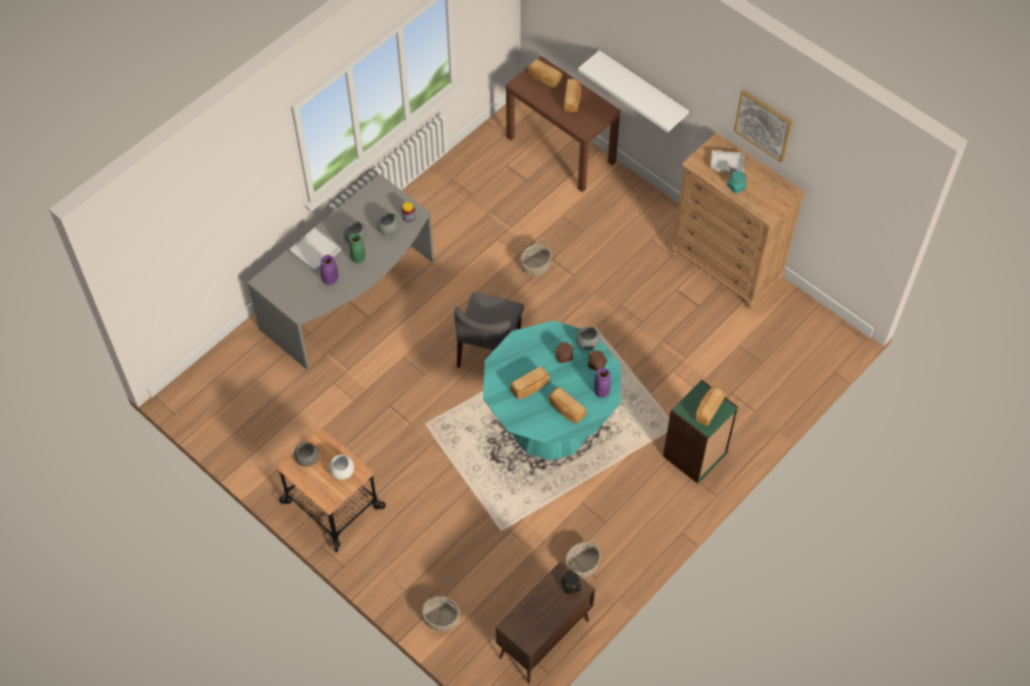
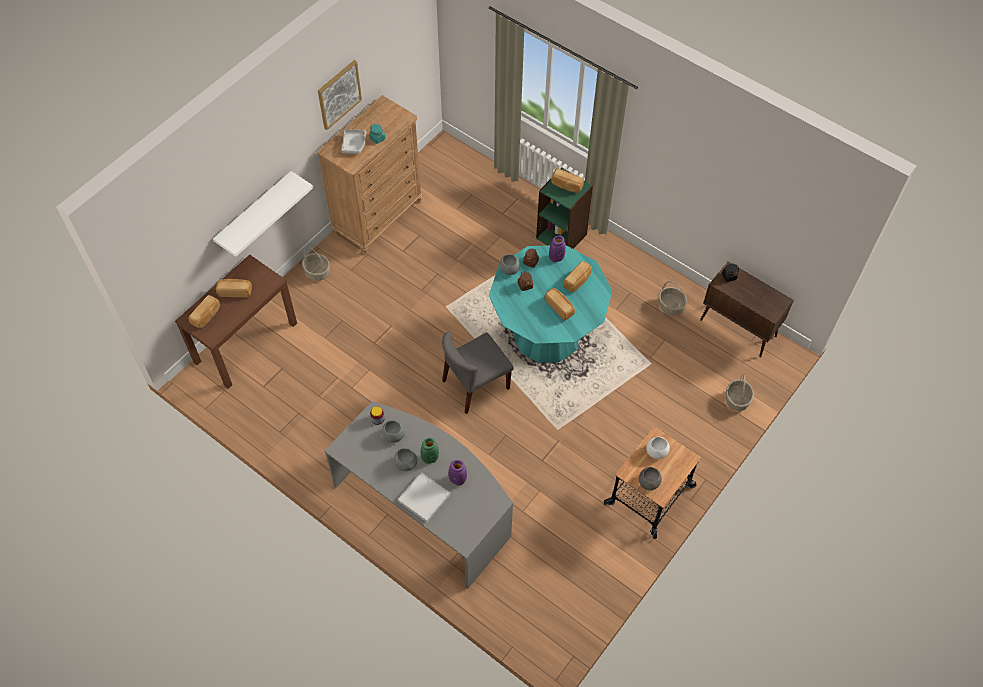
camera: 95 degrees left, 0 degrees up
grey chair [454,292,524,368] -> grey chair turned 135 degrees clockwise [442,331,514,414]
basket [521,238,552,276] -> basket moved to [302,247,330,280]

